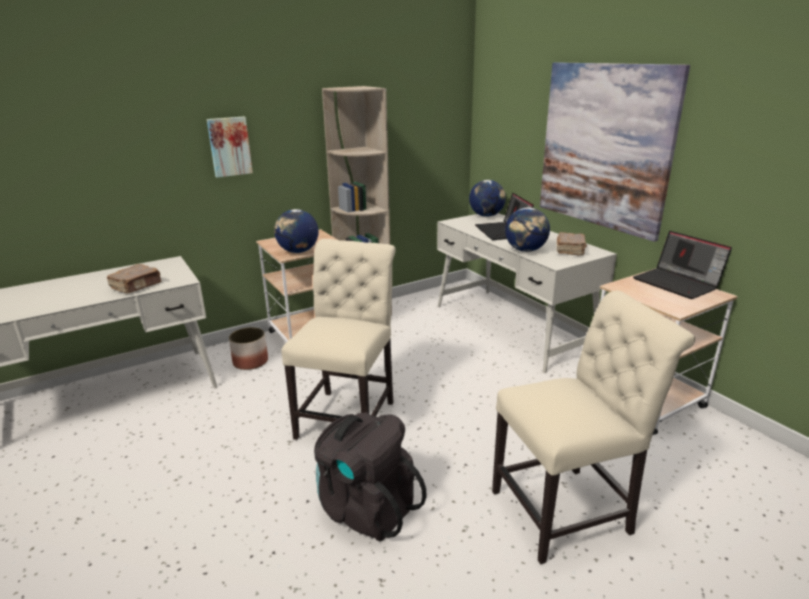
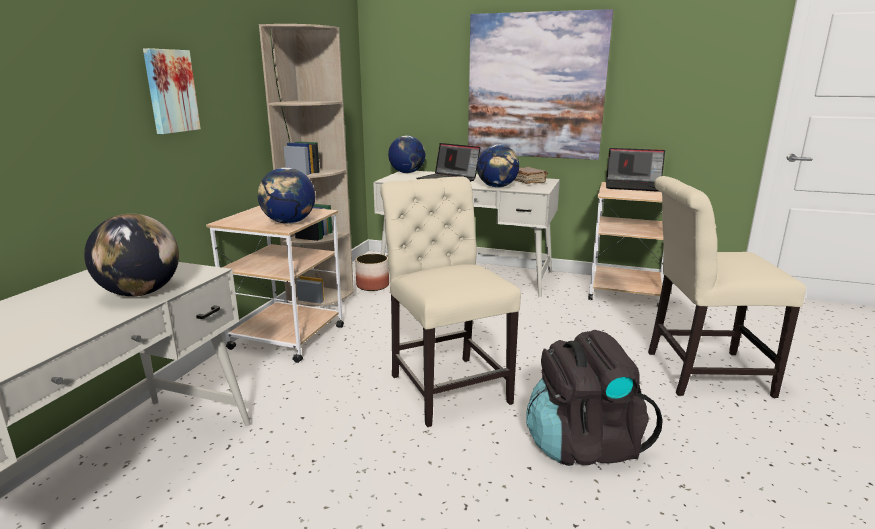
camera: 40 degrees left, 5 degrees down
brown book [107,264,162,294] -> globe [84,214,179,296]
planter [229,327,268,370] -> planter moved to [355,254,389,291]
beige chair [492,291,695,564] -> beige chair turned 120 degrees counterclockwise [648,176,806,398]

